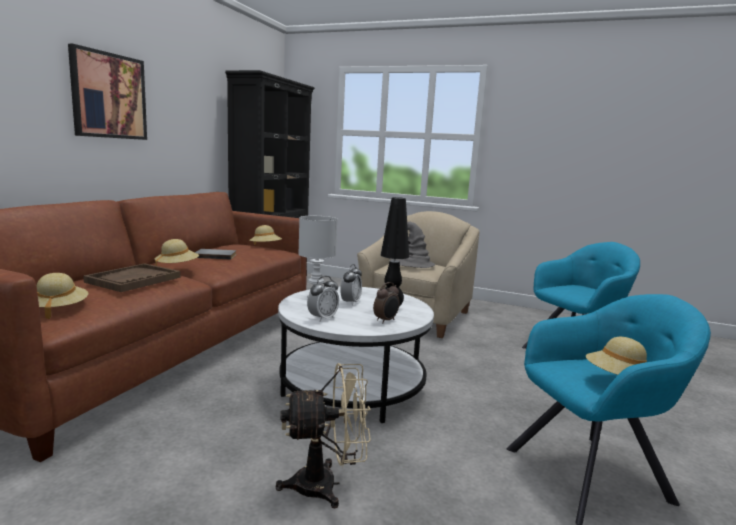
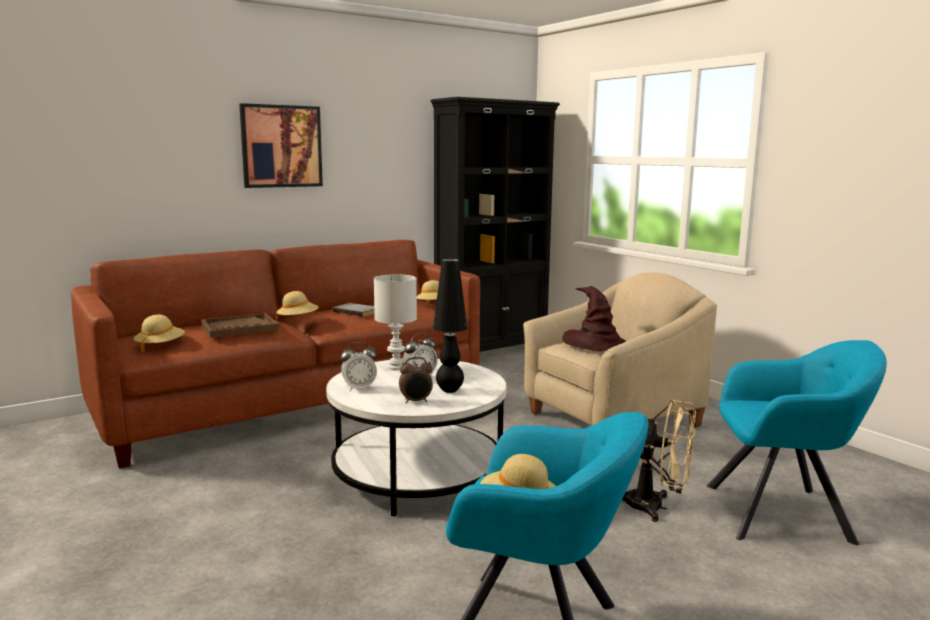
camera: 35 degrees right, 0 degrees up
beige fan [276,363,371,508] -> beige fan moved to [622,400,696,522]
grey hat [390,222,435,268] -> brown hat [562,286,626,351]

